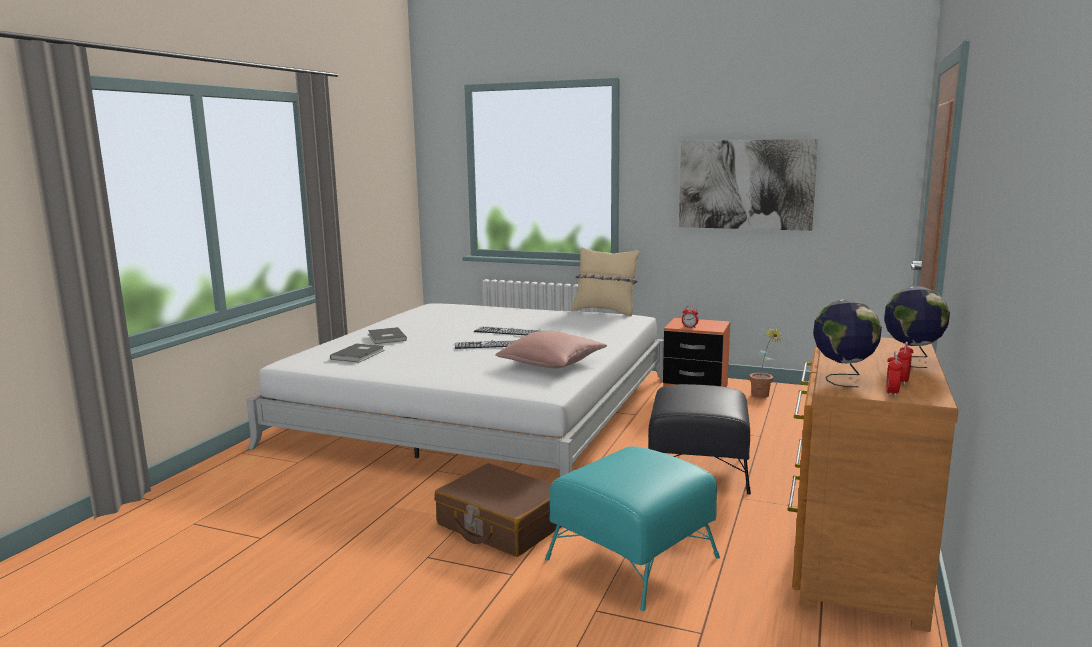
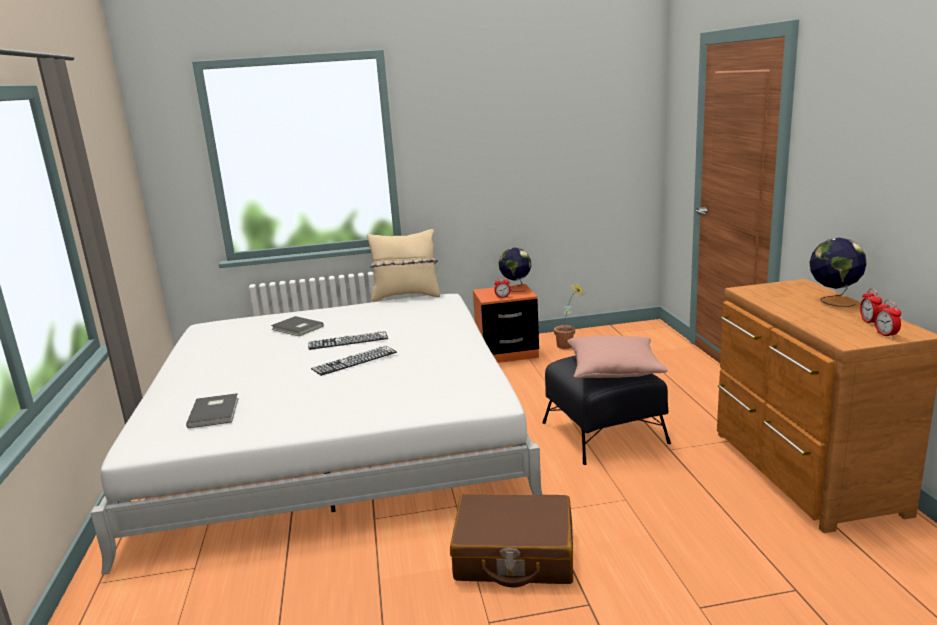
camera: 30 degrees left, 5 degrees up
grey book [368,327,407,344] -> grey book moved to [271,316,323,336]
pink pillow [495,331,607,368] -> pink pillow moved to [567,335,668,378]
turquoise ottoman [545,446,720,611] -> none
picture [679,139,818,231] -> none
globe [813,299,882,387] -> globe moved to [499,248,531,292]

